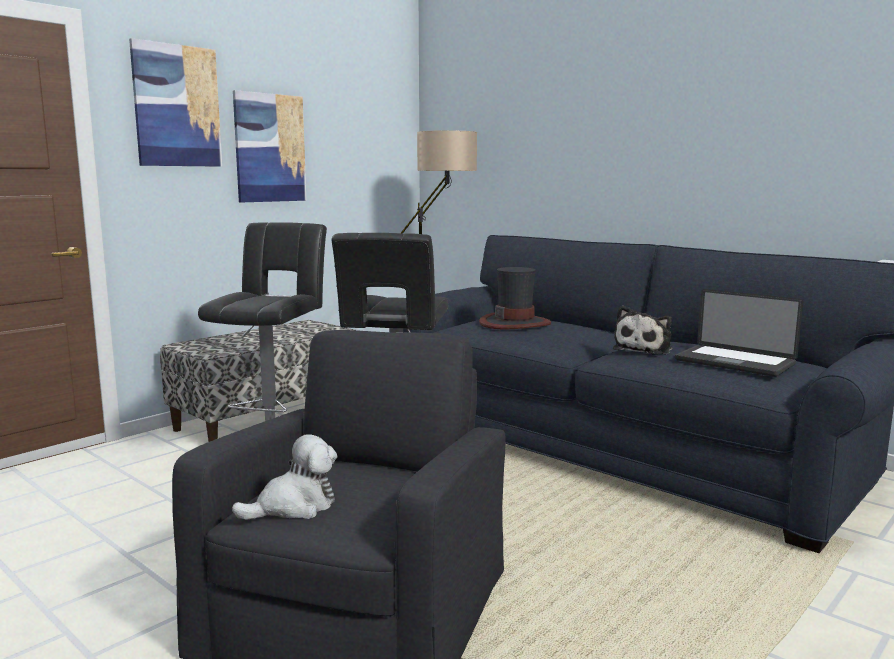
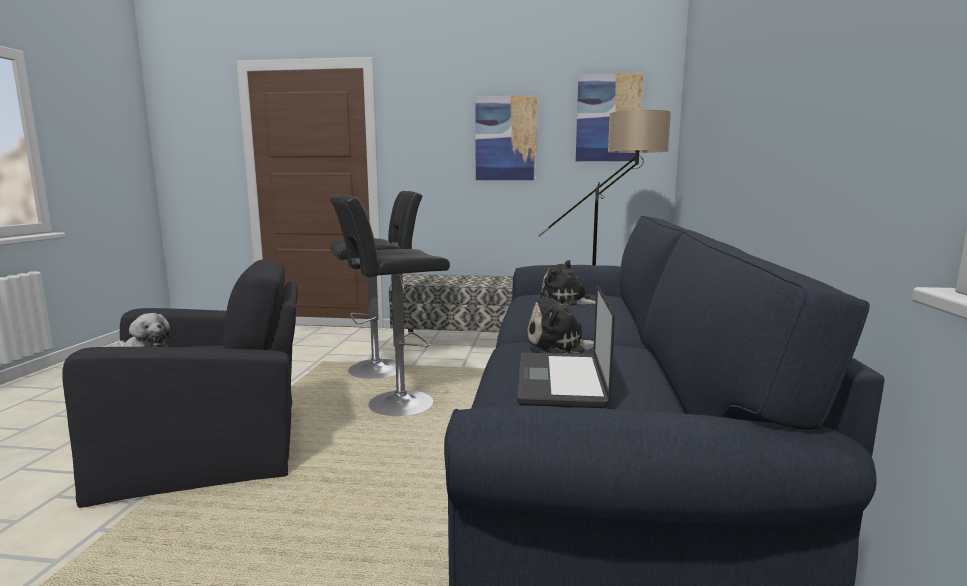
camera: 55 degrees right, 0 degrees up
picture [129,38,222,167] -> picture moved to [576,73,644,161]
hat [479,267,551,329] -> plush toy [540,260,595,306]

